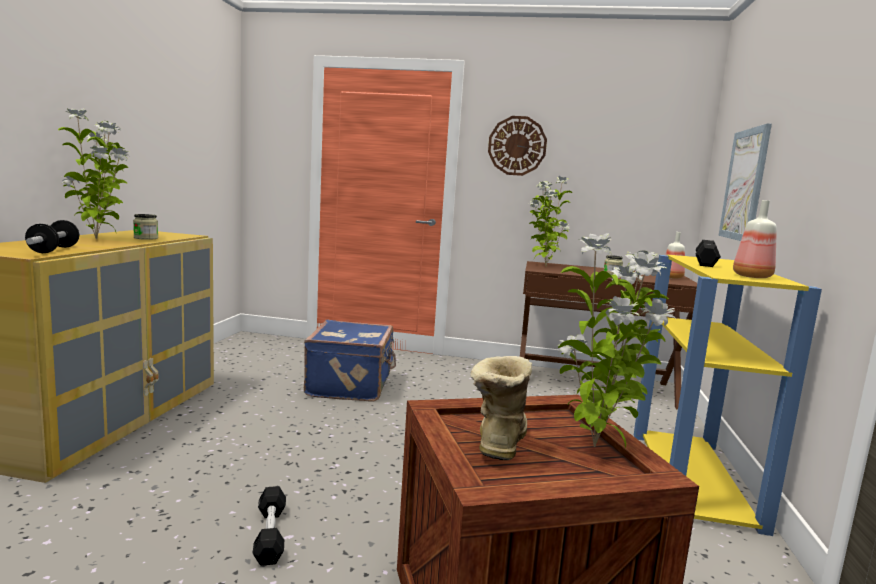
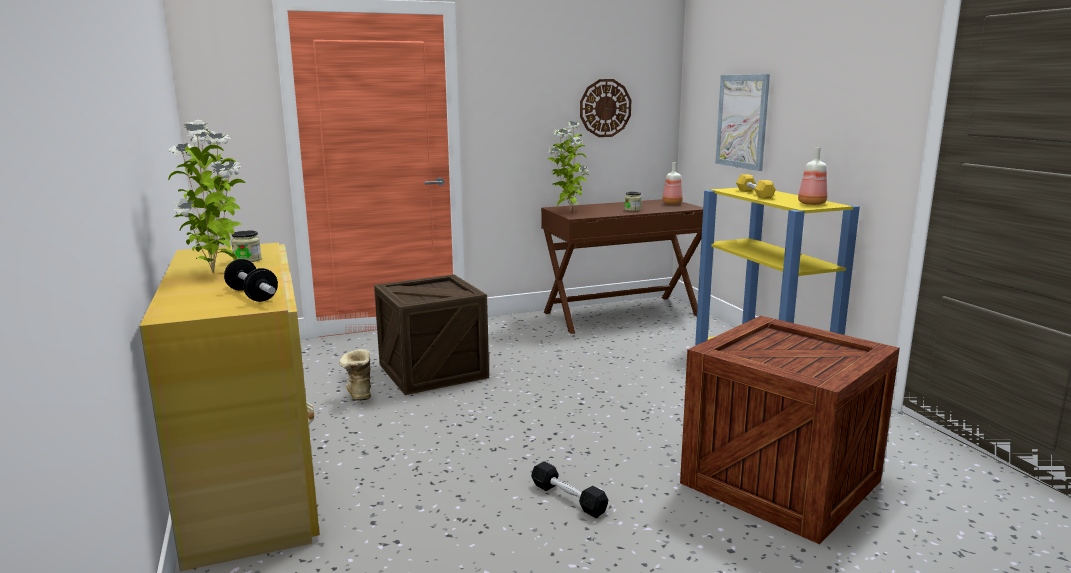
camera: 30 degrees left, 5 degrees up
blue suitcase [304,320,396,402] -> crate [374,274,489,395]
boot [470,356,532,460] -> boot moved to [339,349,371,400]
wall clock [488,116,547,176] -> wall clock moved to [580,79,631,137]
potted plant [558,233,676,448] -> none
black dumbbell [696,240,721,267] -> yellow dumbbell [736,174,776,199]

